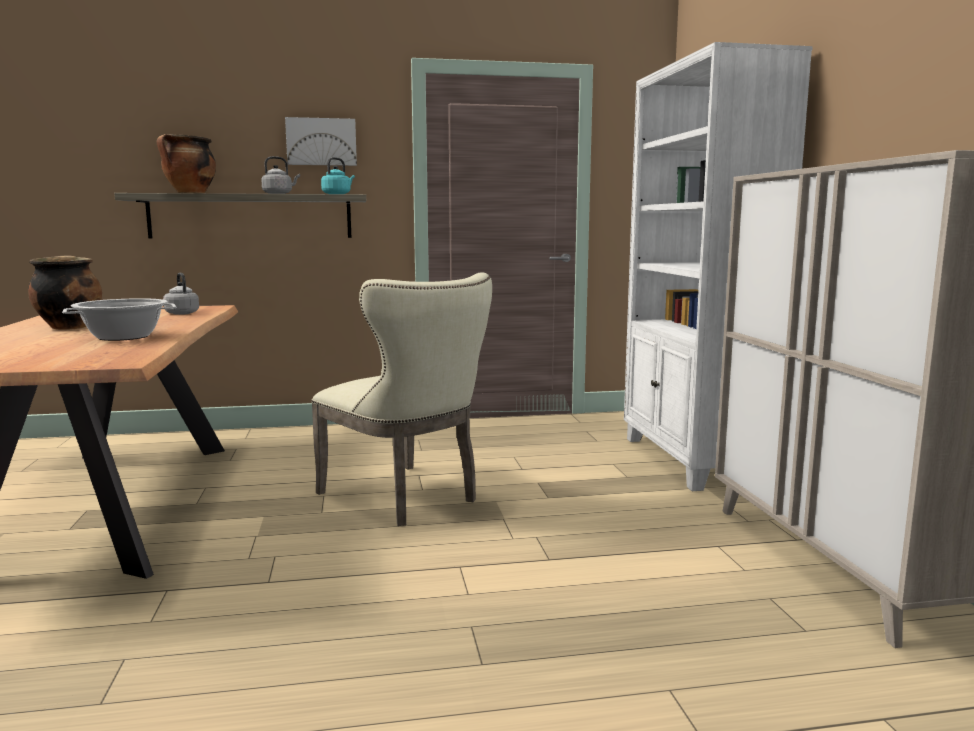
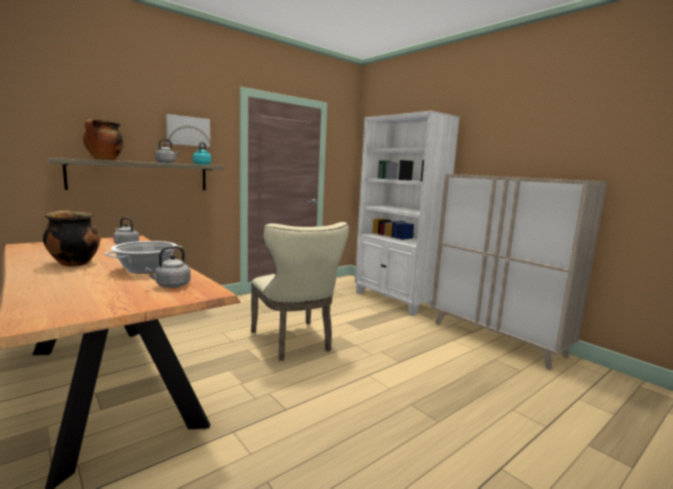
camera: 30 degrees left, 0 degrees up
beige chair [311,272,492,526] -> beige chair turned 45 degrees clockwise [251,222,349,361]
none -> grey kettle [145,246,191,288]

